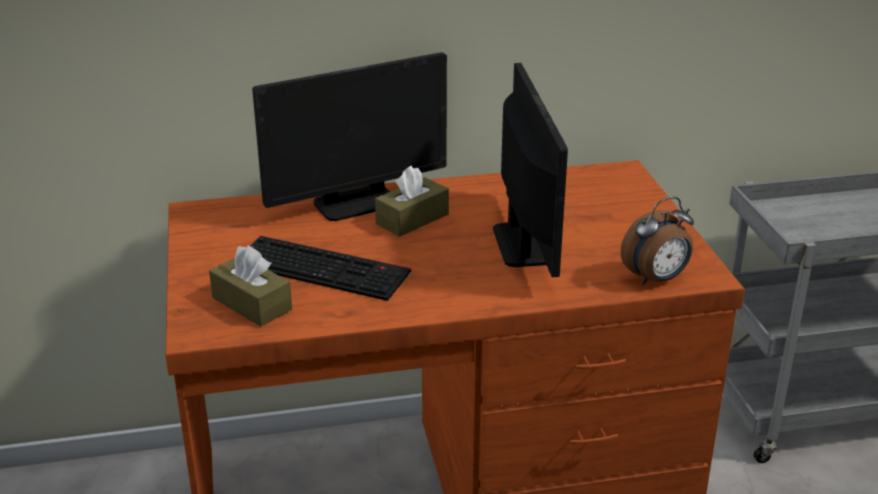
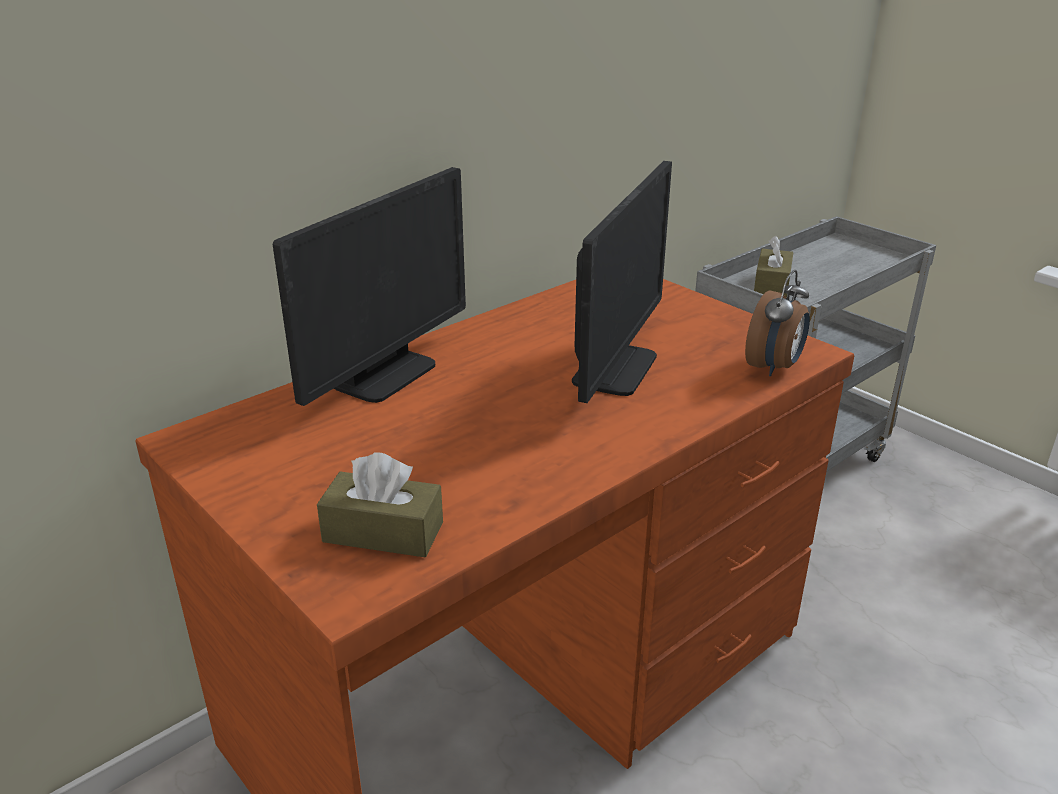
camera: 30 degrees left, 0 degrees up
keyboard [250,236,411,301] -> none
brown tissue box [375,166,449,237] -> brown tissue box moved to [754,236,794,297]
monitor [493,63,568,277] -> monitor turned 60 degrees clockwise [572,161,672,403]

